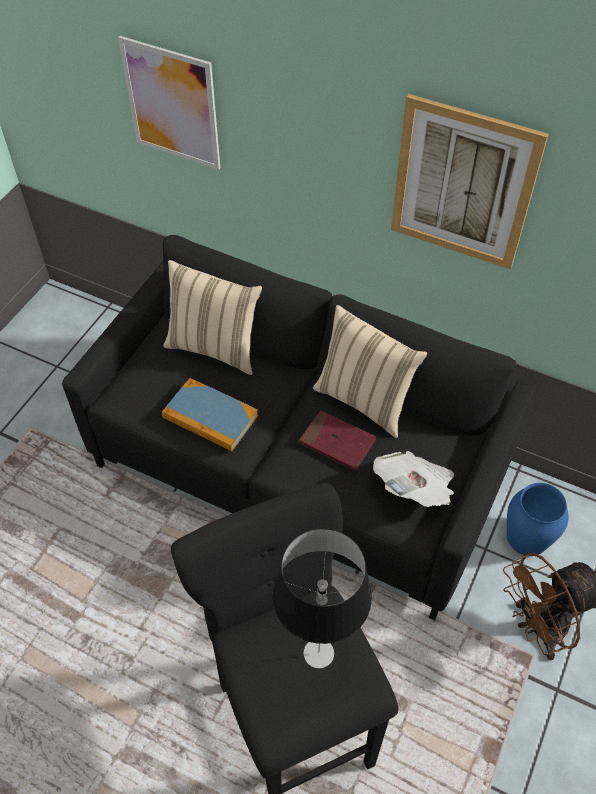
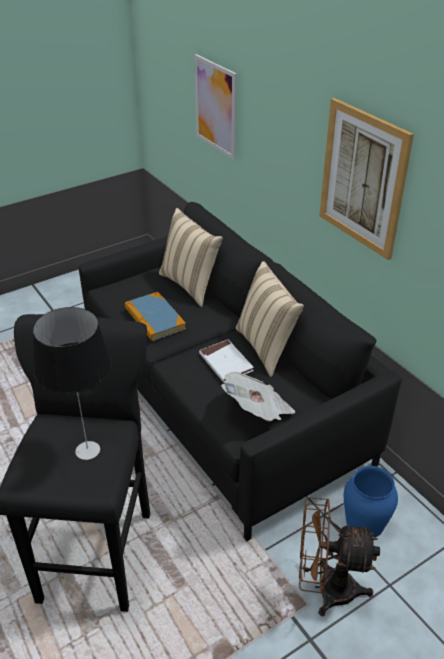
camera: 30 degrees right, 15 degrees down
red book [299,410,376,471] -> white book [199,339,254,383]

